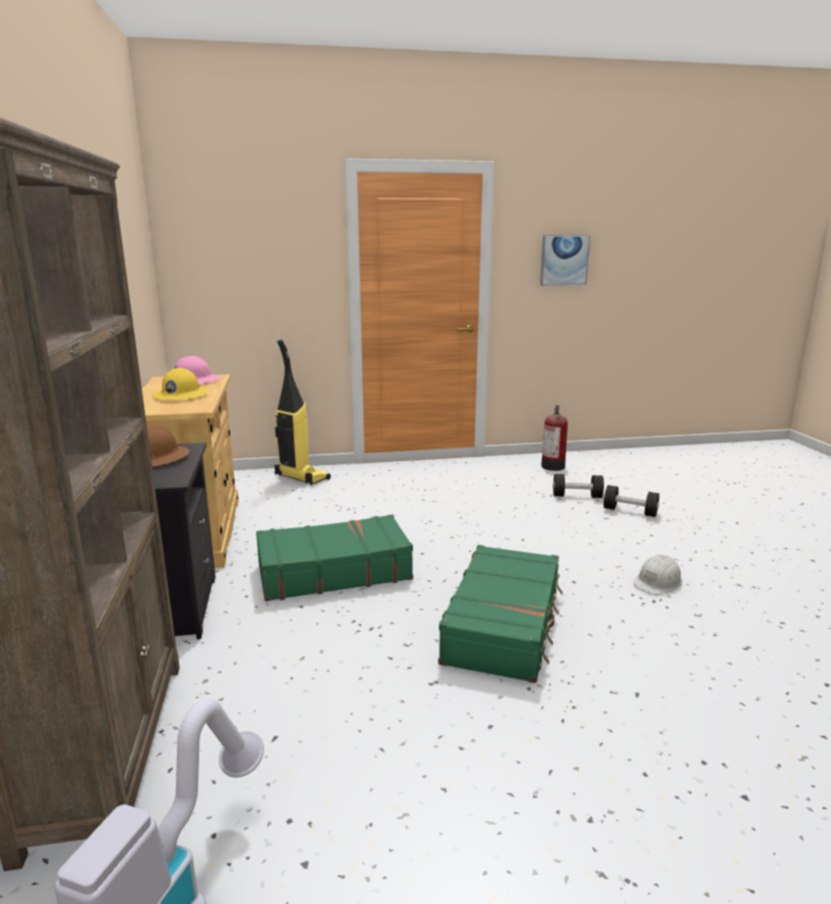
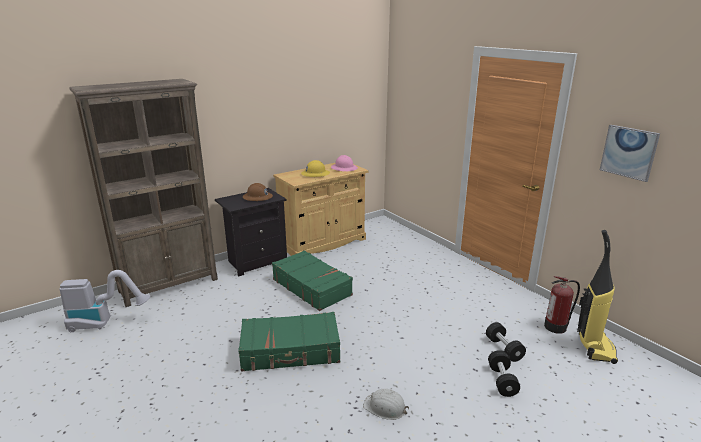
camera: 65 degrees right, 5 degrees up
vacuum cleaner [274,339,331,485] -> vacuum cleaner moved to [577,230,618,364]

